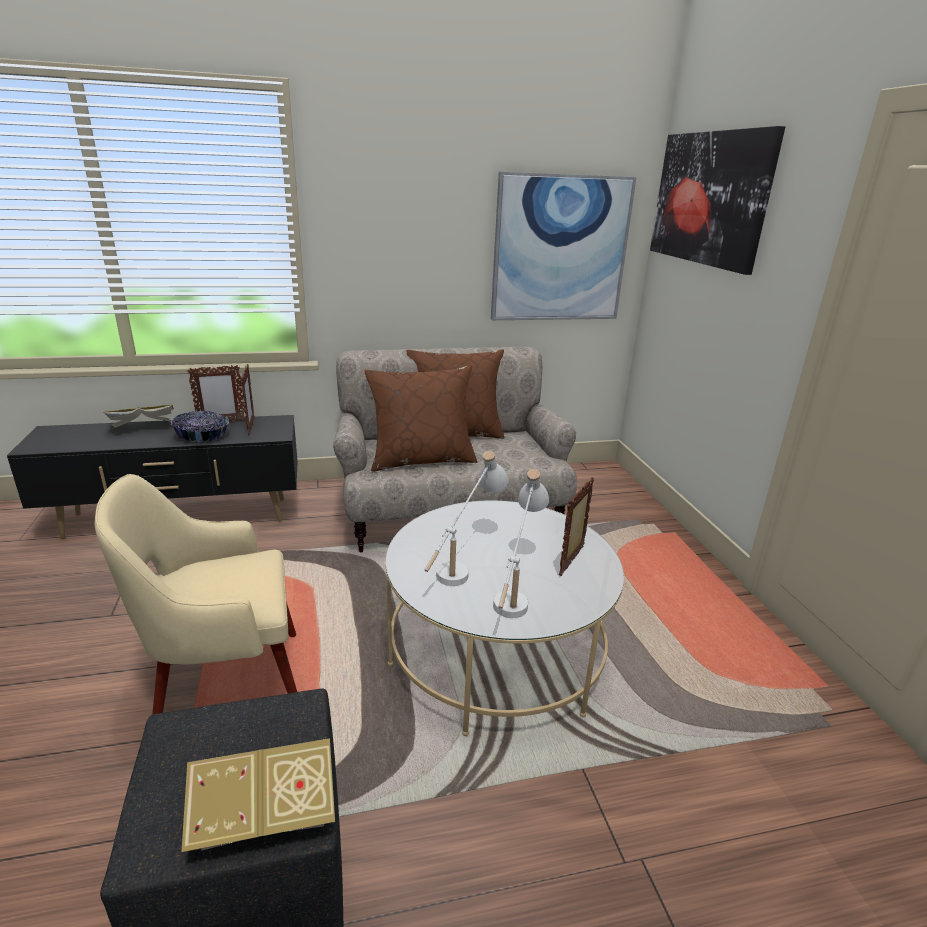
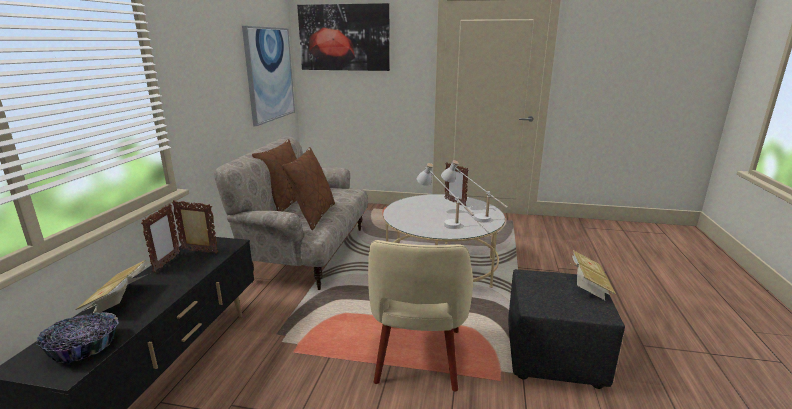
camera: 65 degrees left, 5 degrees down
bowl [171,411,229,443] -> bowl moved to [36,312,119,363]

